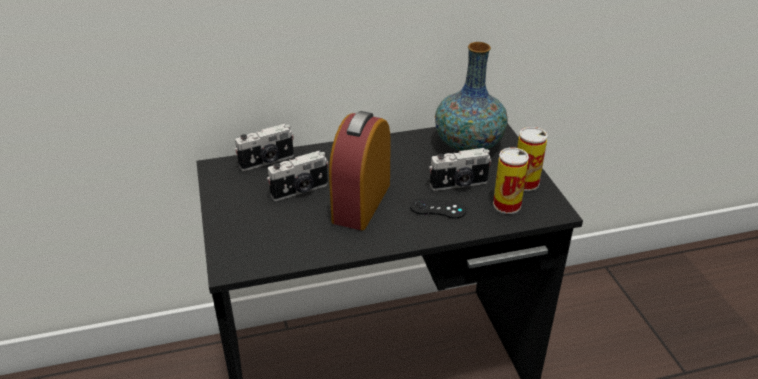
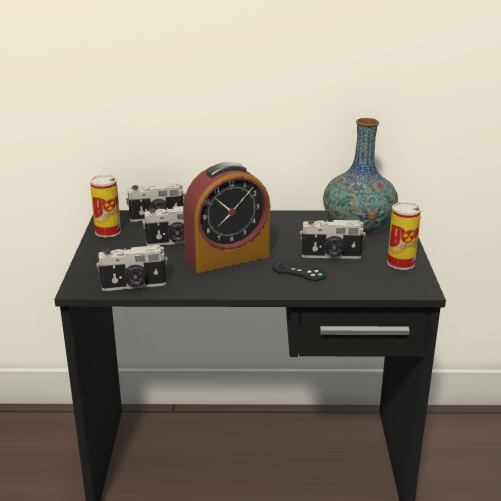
camera: 15 degrees right, 10 degrees down
alarm clock [329,111,391,230] -> alarm clock turned 150 degrees counterclockwise [183,162,270,273]
can [493,148,529,214] -> can moved to [90,175,121,238]
none -> camera [96,245,168,291]

